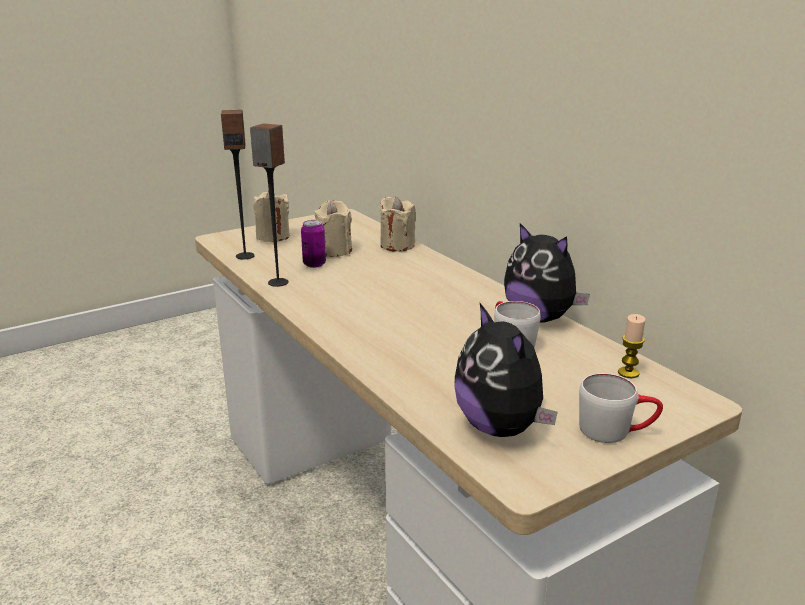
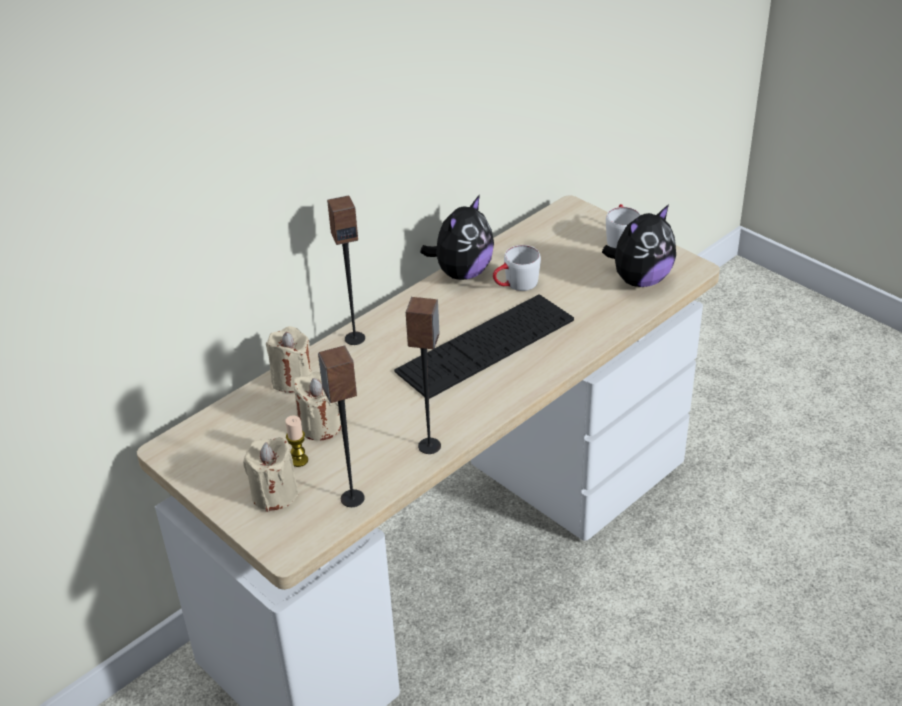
camera: 100 degrees left, 15 degrees up
can [301,220,326,268] -> none
candle [618,314,645,378] -> candle moved to [285,416,308,467]
none -> speaker [327,195,365,345]
none -> keyboard [394,294,574,399]

